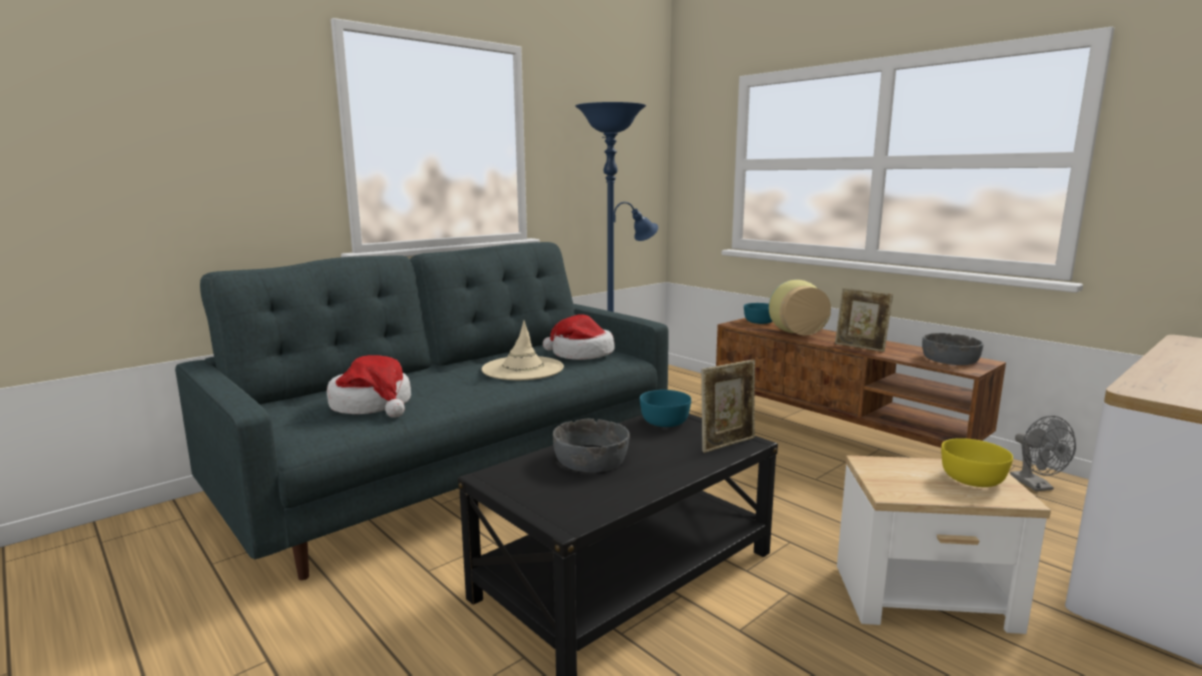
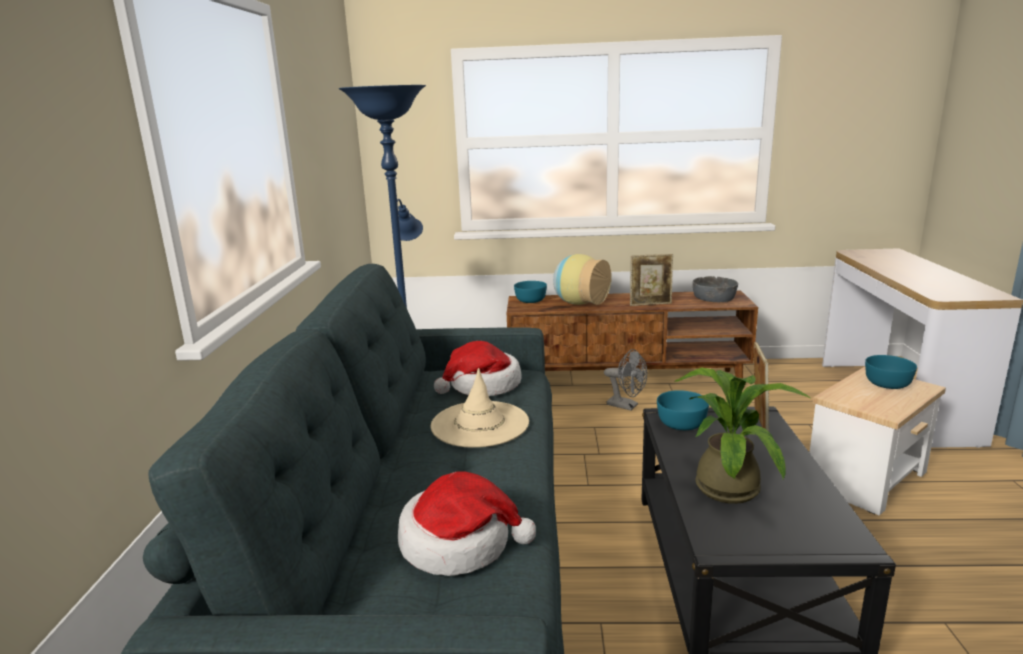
camera: 45 degrees left, 5 degrees up
grey bowl [553,419,630,472] -> potted plant [675,367,810,504]
yellow bowl [941,438,1013,487] -> turquoise bowl [865,355,917,389]
grey fan [1010,416,1076,491] -> grey fan moved to [604,349,647,410]

